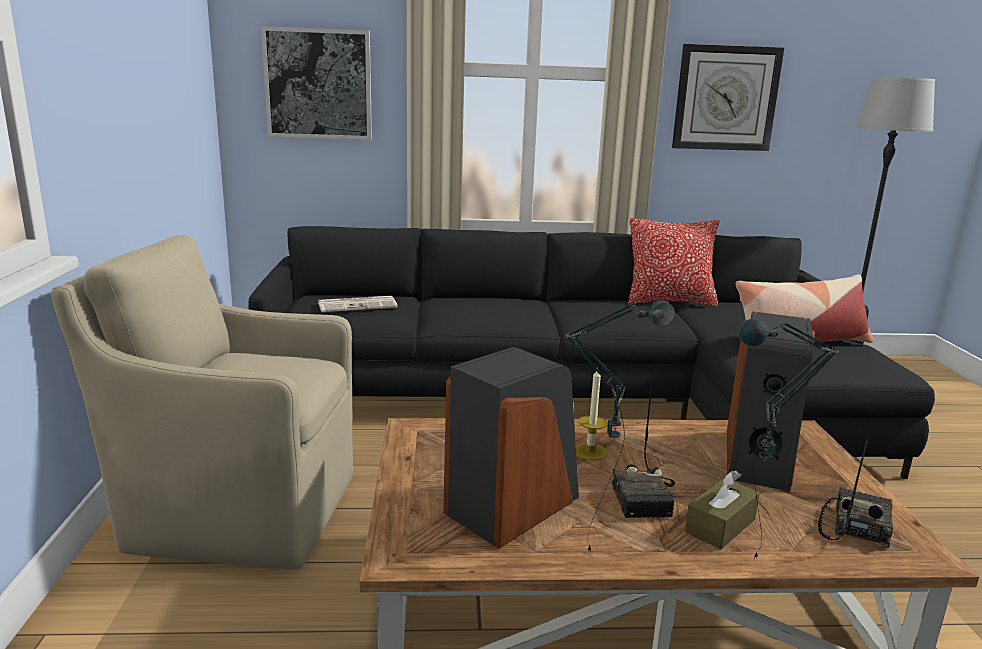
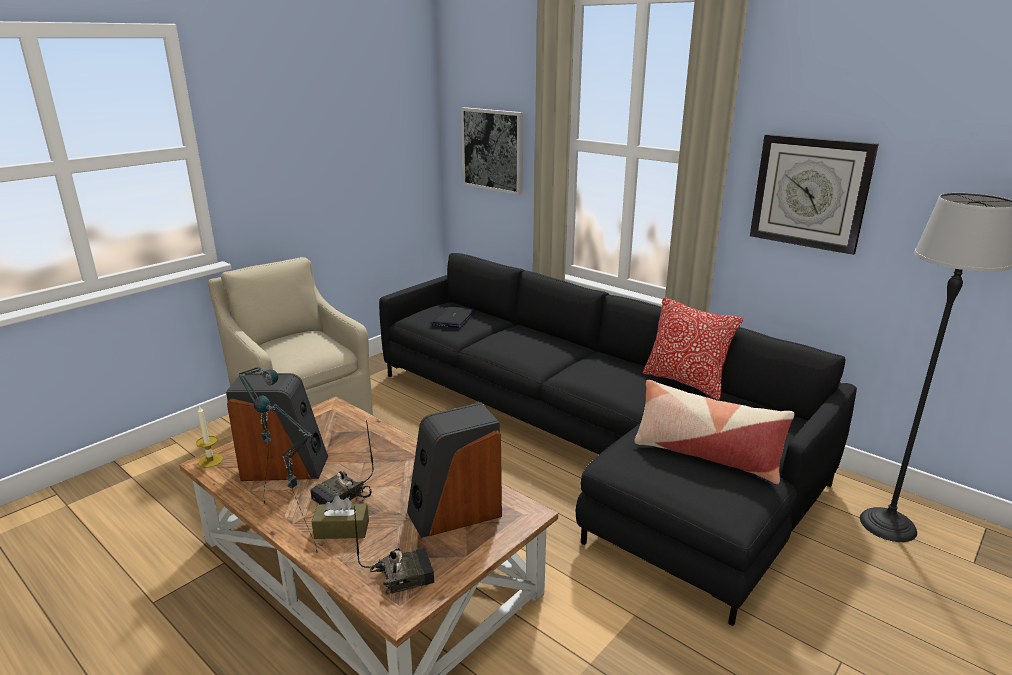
camera: 45 degrees right, 5 degrees up
newspaper [318,296,398,312] -> laptop [431,307,476,328]
candle [576,368,608,460] -> candle moved to [196,406,223,468]

